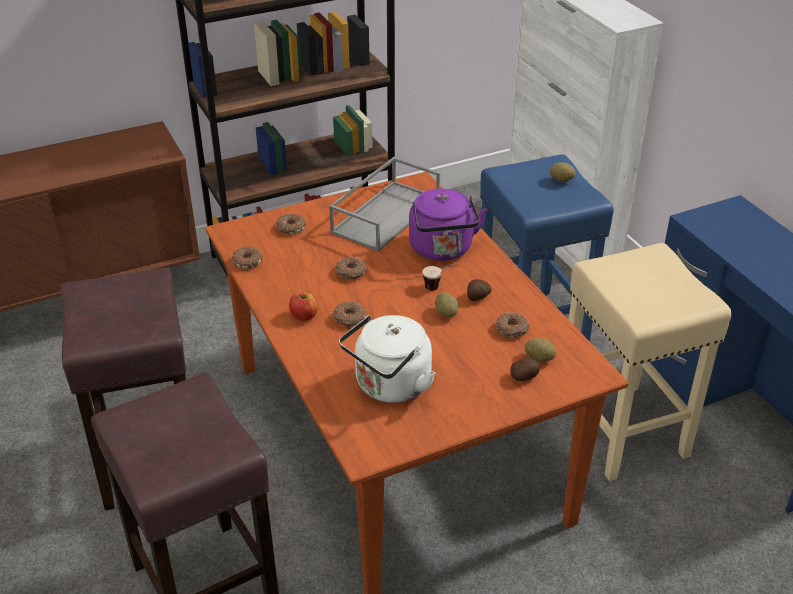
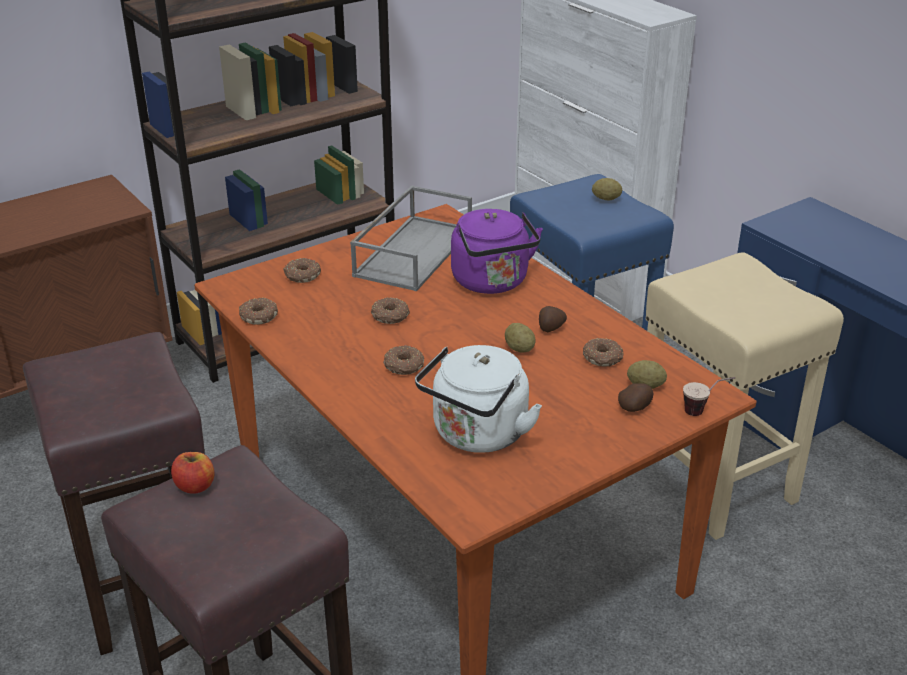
camera: 10 degrees left, 5 degrees down
apple [289,292,318,321] -> apple moved to [171,452,215,494]
cup [422,265,458,291] -> cup moved to [683,377,735,416]

